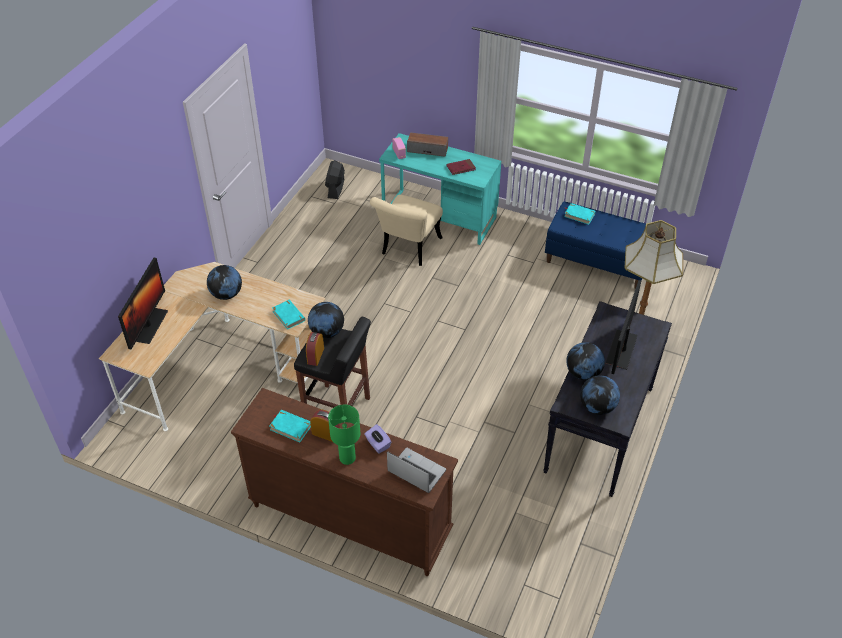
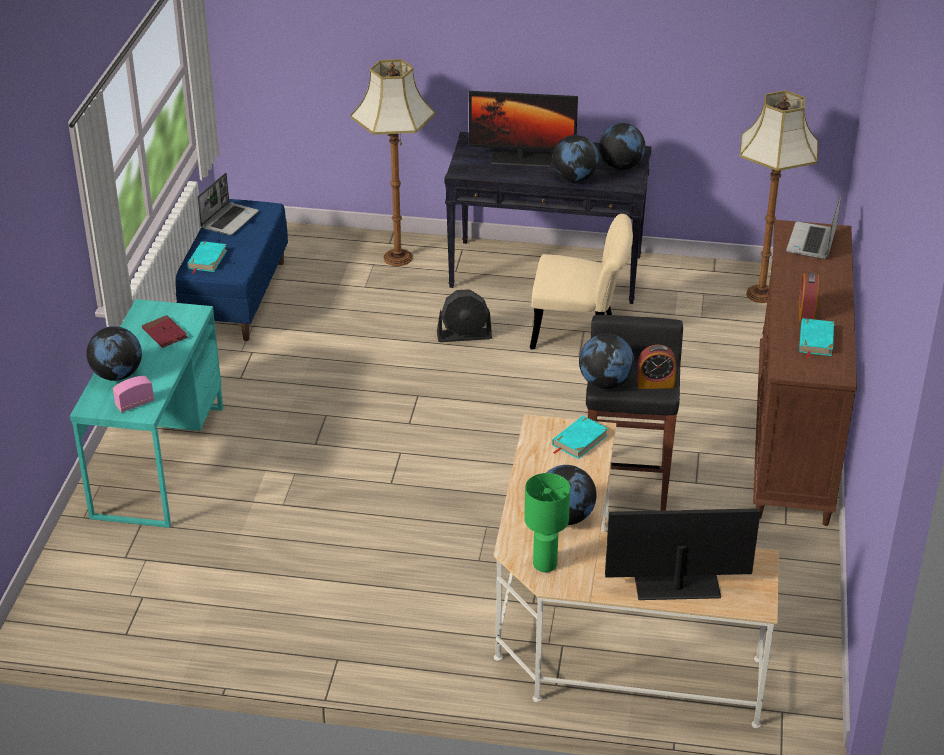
camera: 105 degrees left, 10 degrees down
black fan [325,160,345,199] -> black fan moved to [437,289,492,342]
green table lamp [328,404,360,465] -> green table lamp moved to [524,473,570,572]
purple tissue box [365,424,391,454] -> none
beige chair [370,195,443,266] -> beige chair moved to [530,214,633,350]
speaker [407,132,448,157] -> globe [87,326,142,381]
none -> laptop [197,173,259,235]
none -> floor lamp [739,91,818,303]

